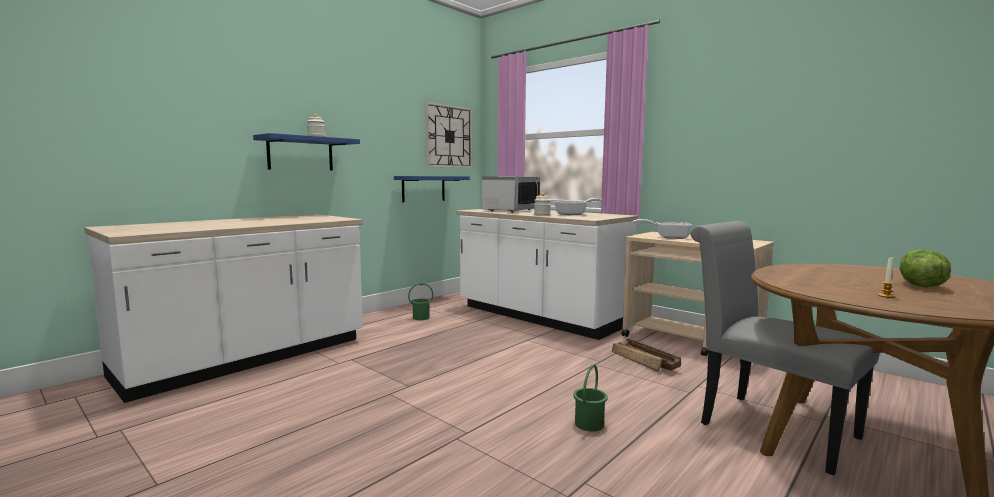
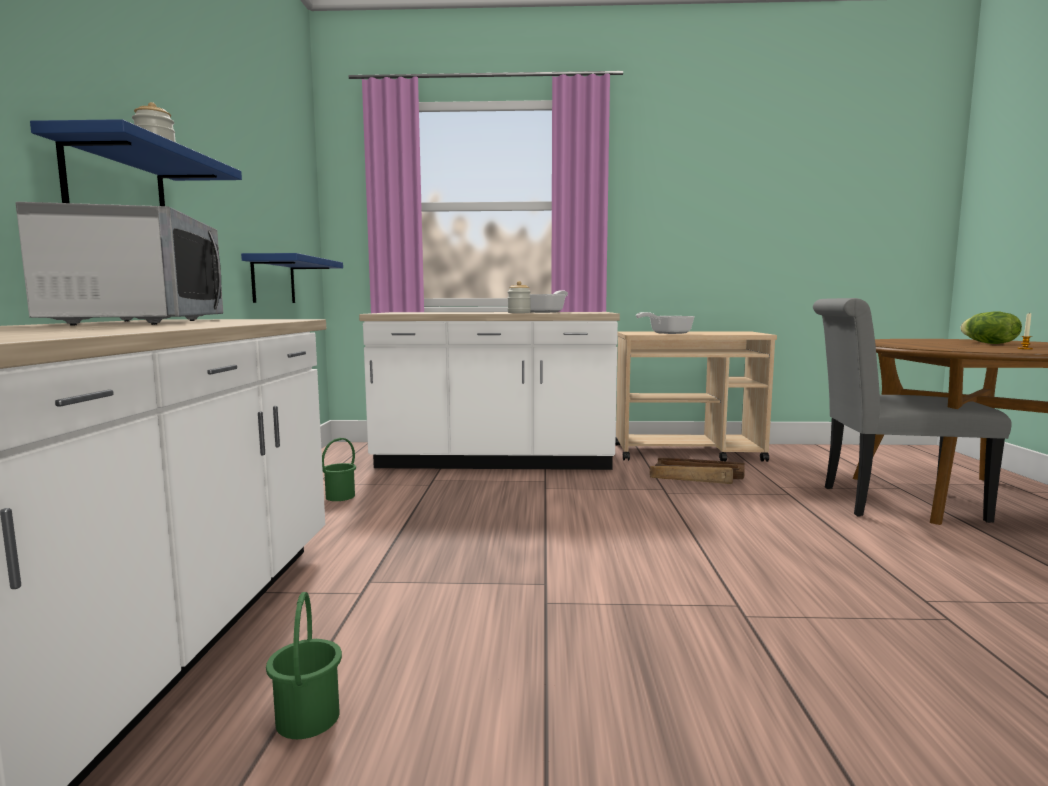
camera: 40 degrees left, 0 degrees up
wall clock [425,102,472,168] -> none
microwave [482,176,540,212] -> microwave moved to [16,202,223,325]
green bucket [573,365,608,432] -> green bucket moved to [266,592,342,739]

